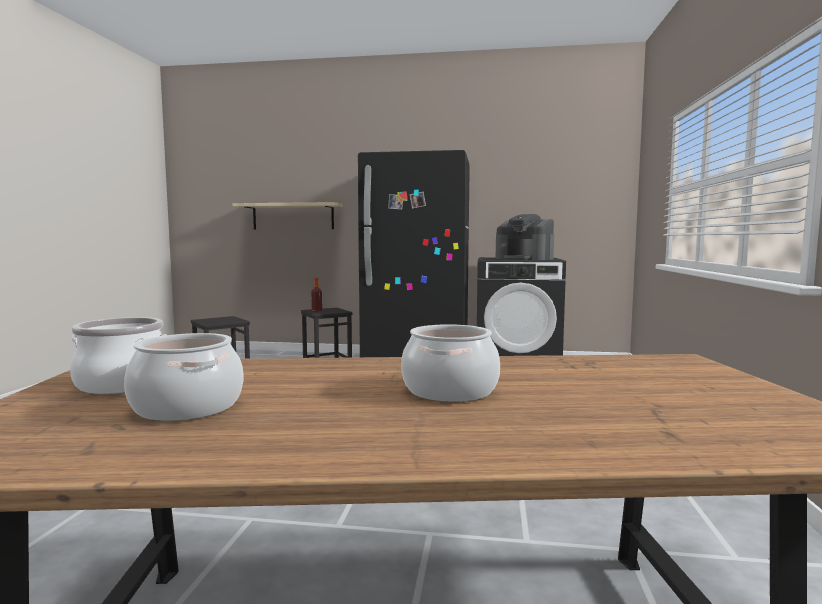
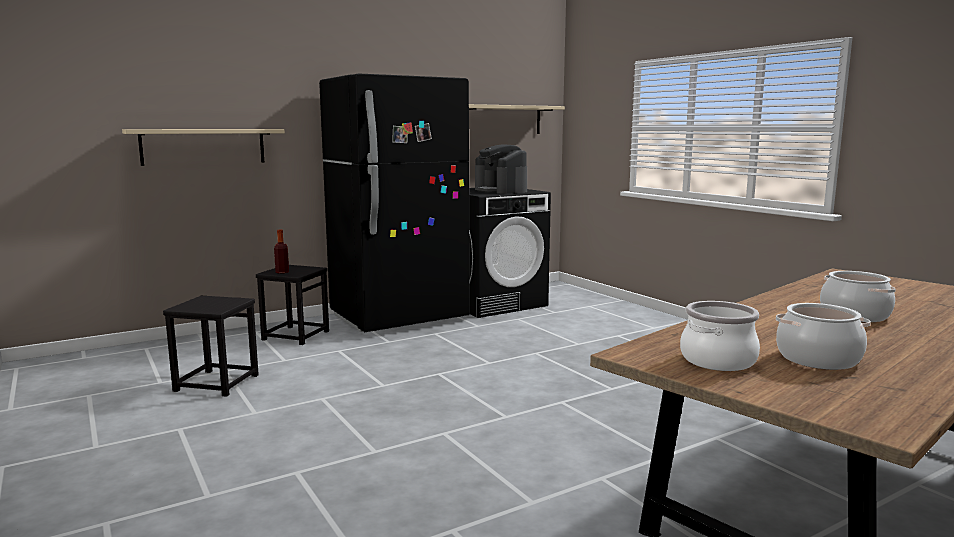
camera: 40 degrees left, 5 degrees up
coffee machine [496,214,554,260] -> coffee machine turned 60 degrees clockwise [475,144,527,194]
none -> beige shelf [469,104,565,134]

